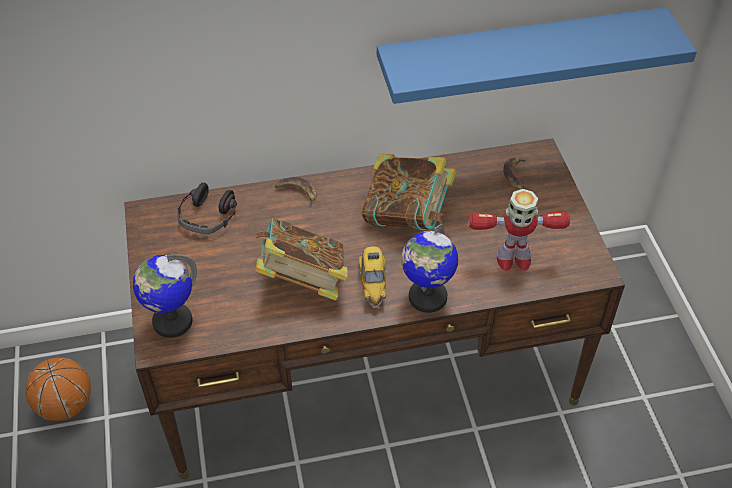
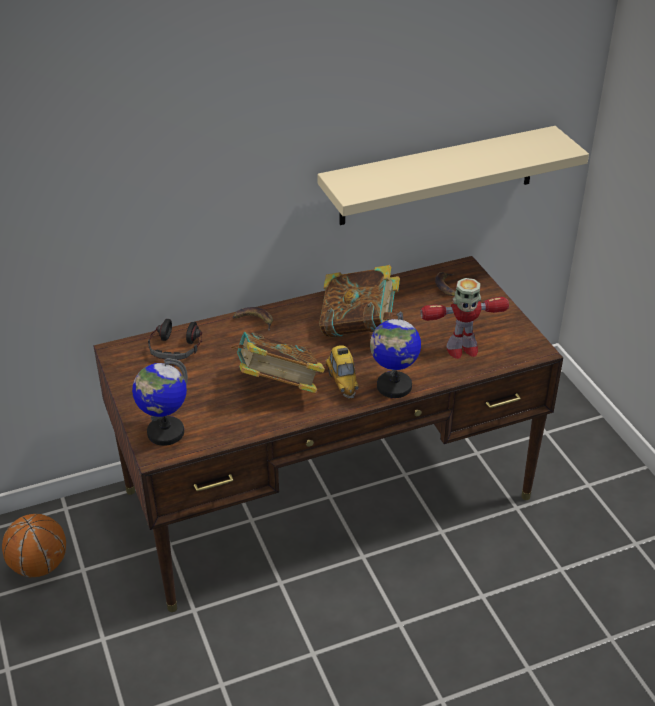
camera: 10 degrees left, 10 degrees down
blue shelf [377,7,697,104] -> beige shelf [317,126,589,225]

